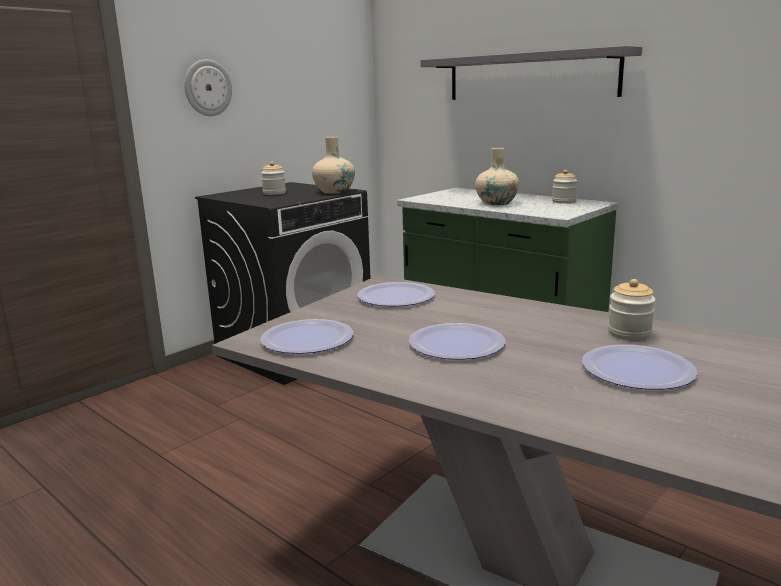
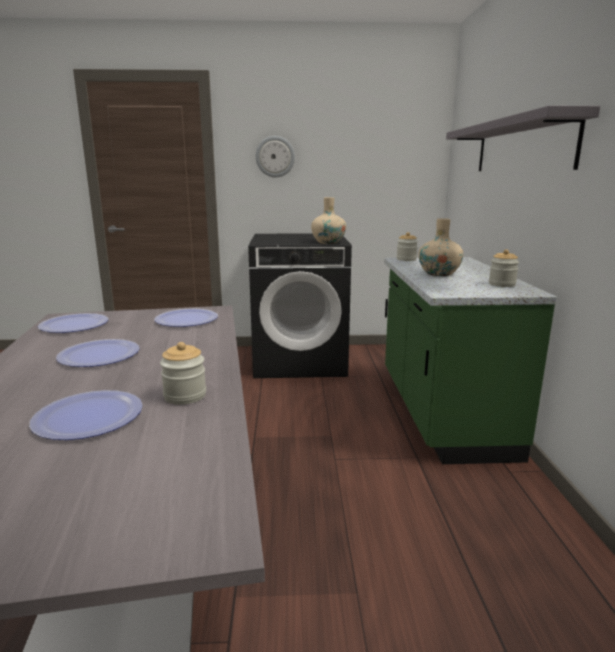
camera: 45 degrees right, 0 degrees up
jar [261,162,286,195] -> jar moved to [397,232,418,261]

